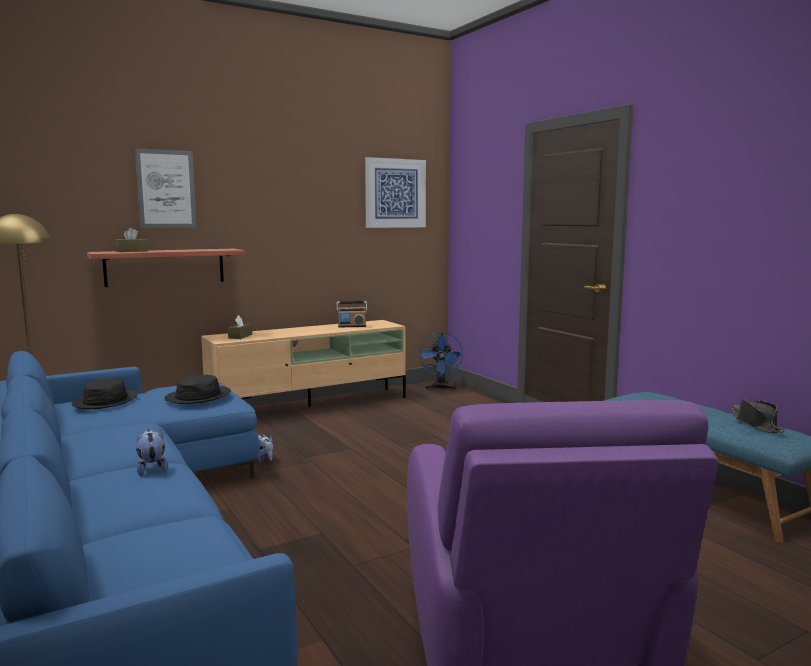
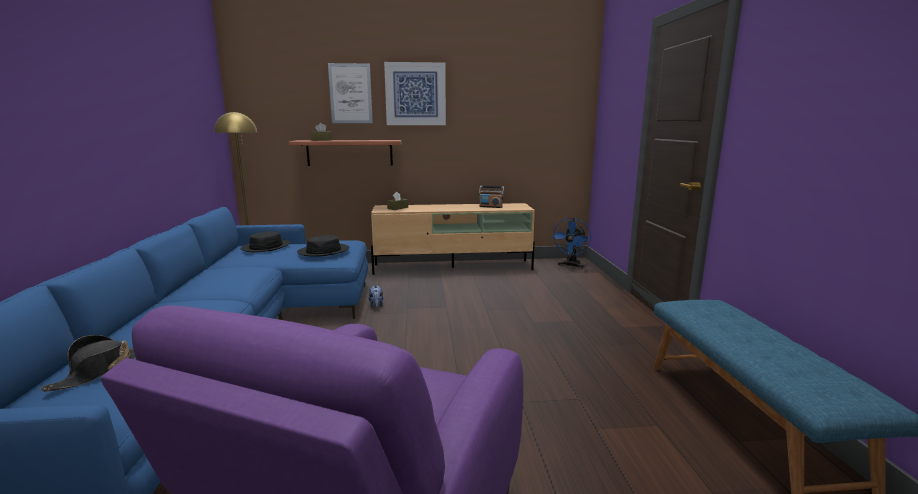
camera: 25 degrees right, 5 degrees up
plush toy [136,429,168,476] -> none
picture [365,157,426,228] -> picture moved to [384,62,446,125]
black hat [731,399,785,433] -> black hat moved to [41,335,136,392]

